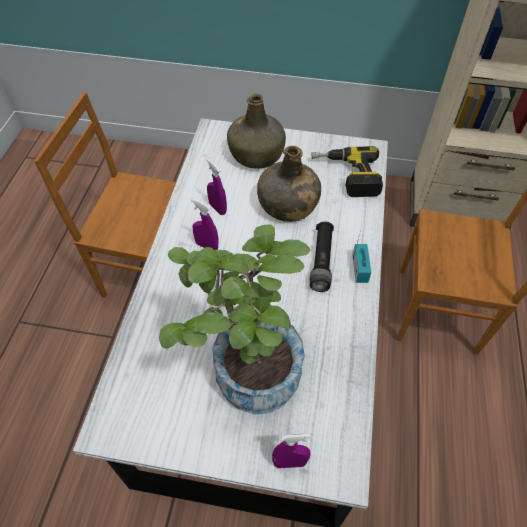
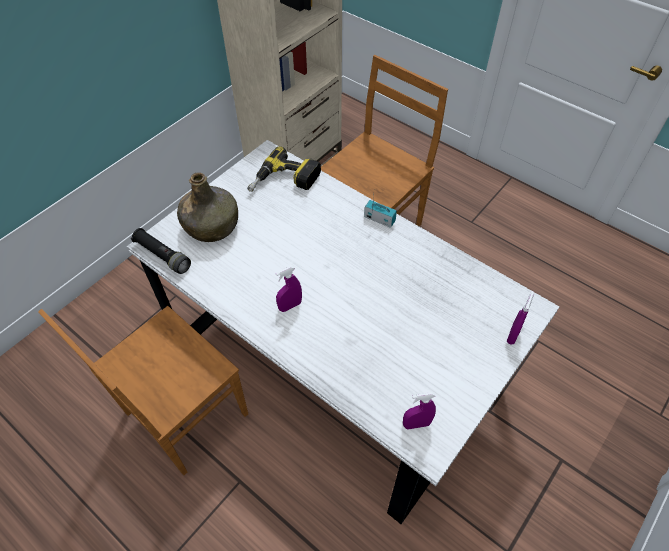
camera: 60 degrees left, 0 degrees up
potted plant [159,224,310,415] -> none
purple spray bottle [207,159,227,215] -> purple spray bottle moved to [403,392,436,429]
green bottle [257,146,321,222] -> none
black flashlight [310,222,334,292] -> black flashlight moved to [131,228,191,274]

